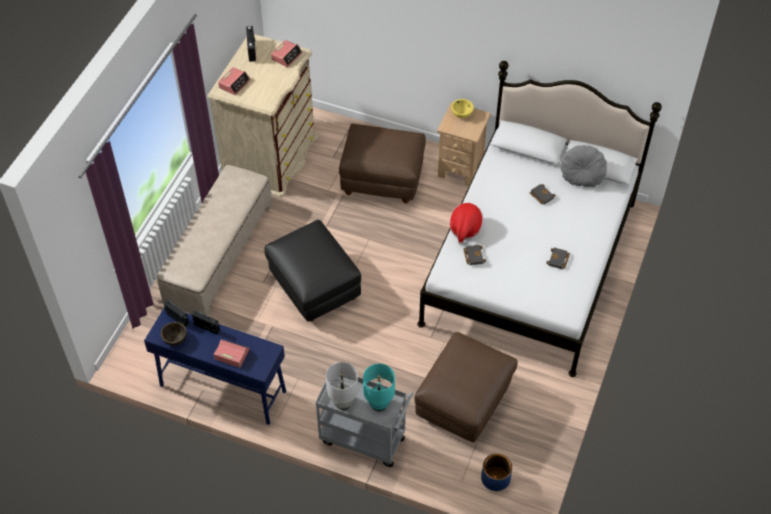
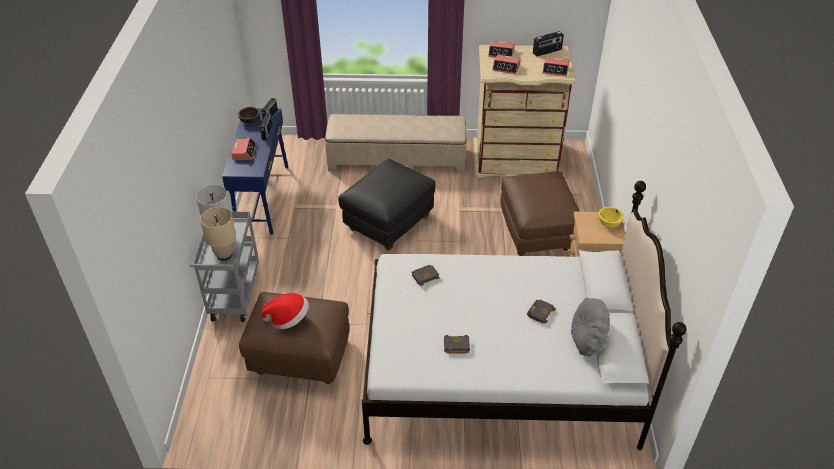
camera: 70 degrees right, 10 degrees down
turquoise table lamp [363,364,395,411] -> beige table lamp [200,207,236,261]
hat [450,203,483,244] -> hat moved to [262,293,309,329]
blue planter [481,453,512,491] -> none
none -> alarm clock [492,54,521,74]

